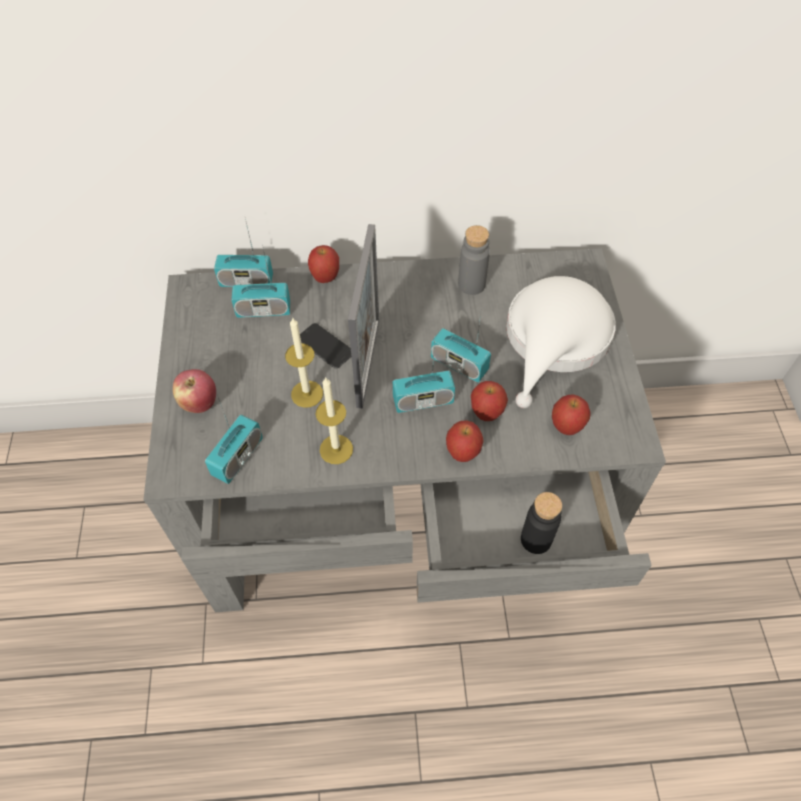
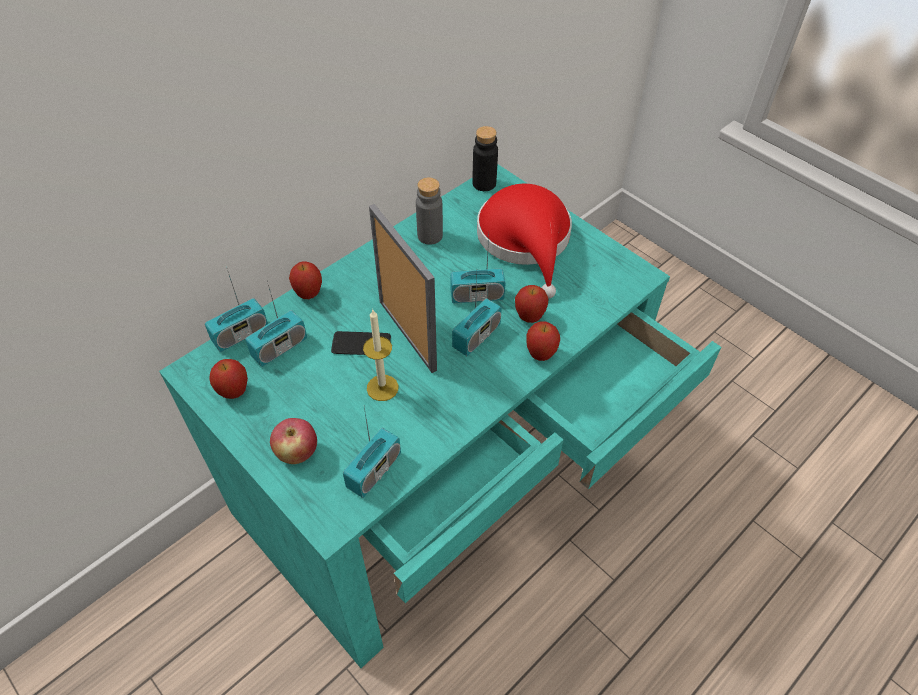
camera: 40 degrees left, 5 degrees down
grey desk [144,248,666,612] -> turquoise desk [159,164,721,668]
radio [205,395,263,484] -> radio turned 45 degrees clockwise [343,408,401,498]
candle [316,377,353,464] -> none
white hat [506,276,616,408] -> red hat [477,184,572,299]
black bottle [521,492,562,554] -> black bottle moved to [472,126,498,191]
apple [552,394,591,435] -> apple moved to [209,359,248,399]

